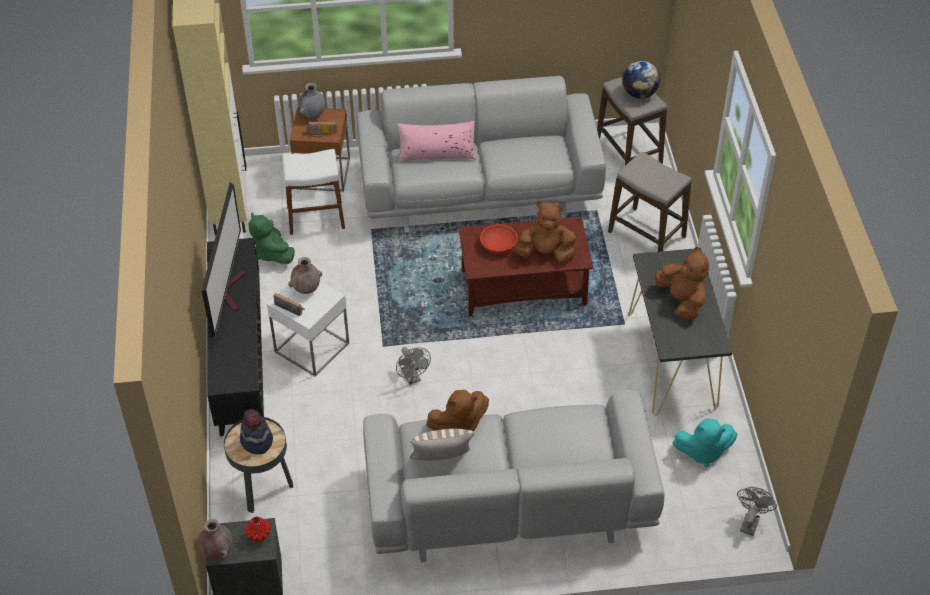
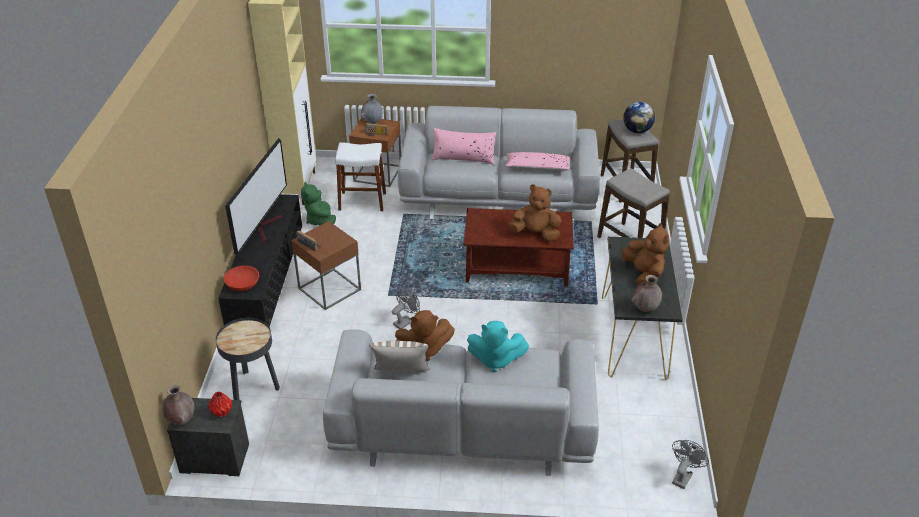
camera: 10 degrees right, 10 degrees down
hat [240,409,273,454] -> none
white side table [267,281,349,376] -> brown side table [291,221,361,310]
brown vase [288,257,322,294] -> brown vase moved to [631,275,663,312]
grey fan [396,347,431,385] -> grey fan turned 120 degrees counterclockwise [392,287,420,329]
red bowl [480,224,518,254] -> red bowl moved to [224,266,259,291]
turquoise plush toy [673,418,737,467] -> turquoise plush toy moved to [467,321,529,372]
none -> pink pillow [505,152,570,171]

